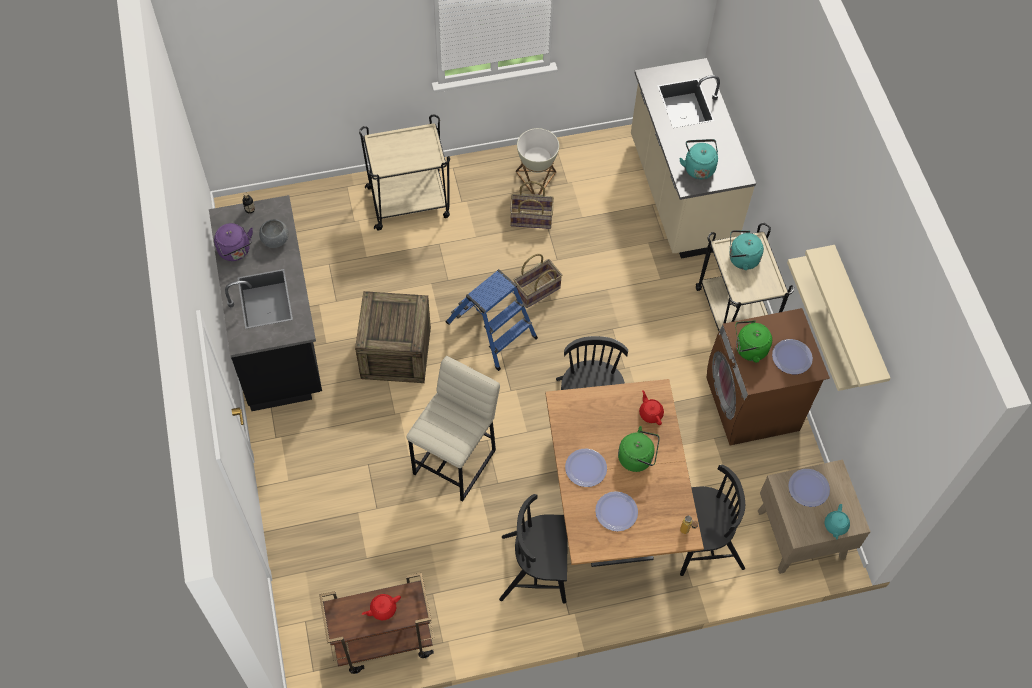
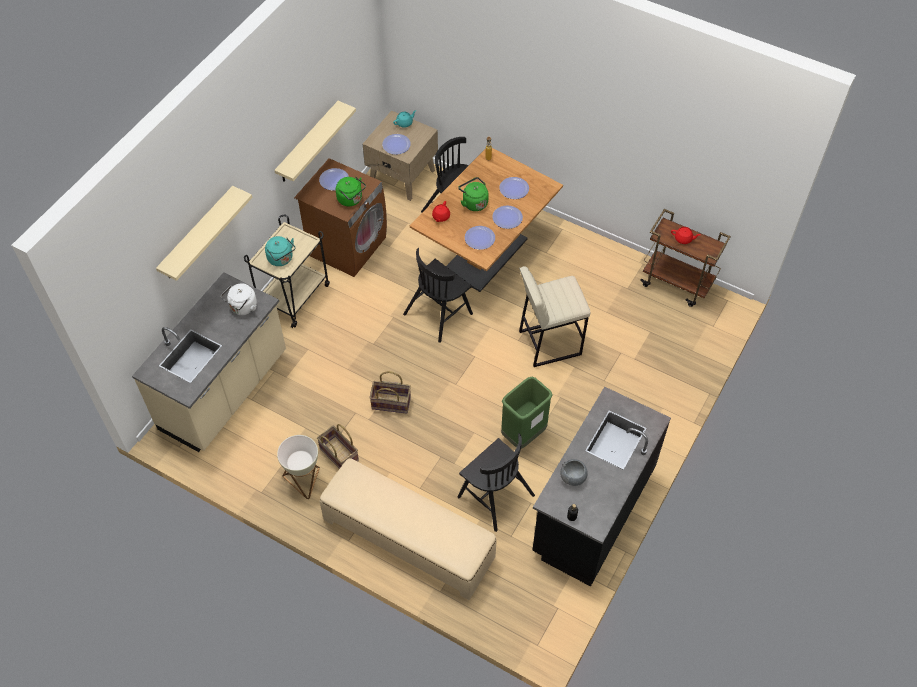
camera: 135 degrees left, 5 degrees down
purple kettle [214,223,253,261] -> none
crate [355,291,431,383] -> green trash can [501,377,553,449]
beige cart [359,114,450,230] -> beige bench [320,458,497,600]
blue step ladder [445,269,538,371] -> none
black chair [499,494,568,604] -> black chair moved to [457,433,535,532]
turquoise kettle [679,139,718,179] -> white kettle [221,283,257,315]
beige shelf [805,245,890,387] -> beige shelf moved to [156,186,252,281]
none -> plate [465,226,495,250]

